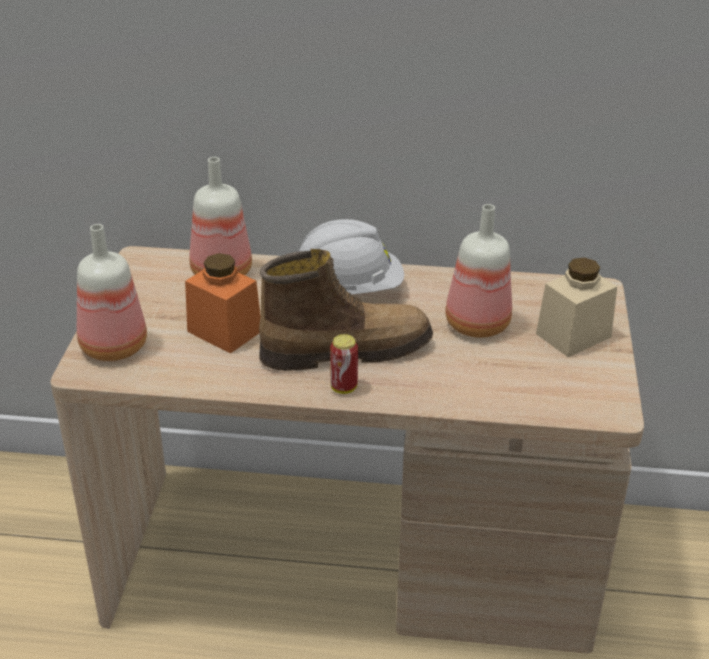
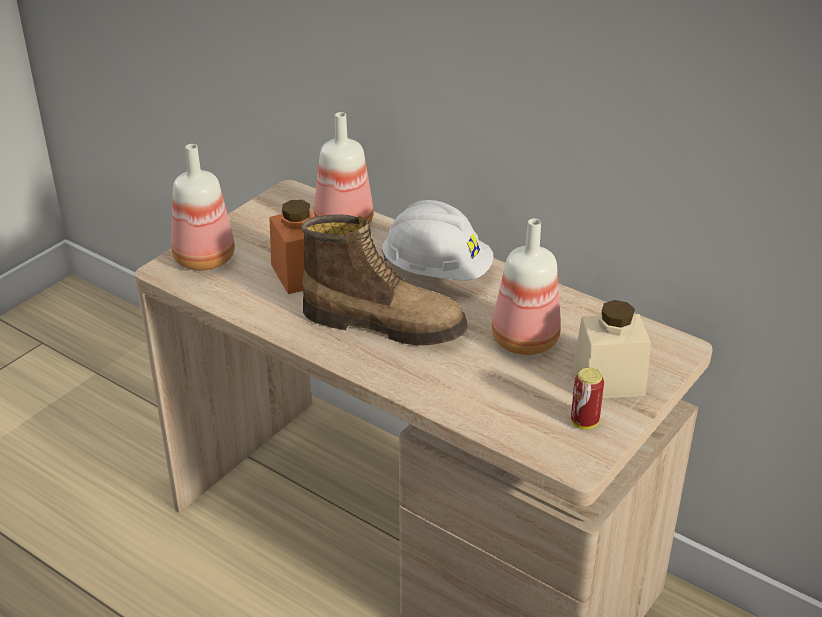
camera: 30 degrees right, 0 degrees up
can [330,334,358,394] -> can moved to [571,368,604,429]

